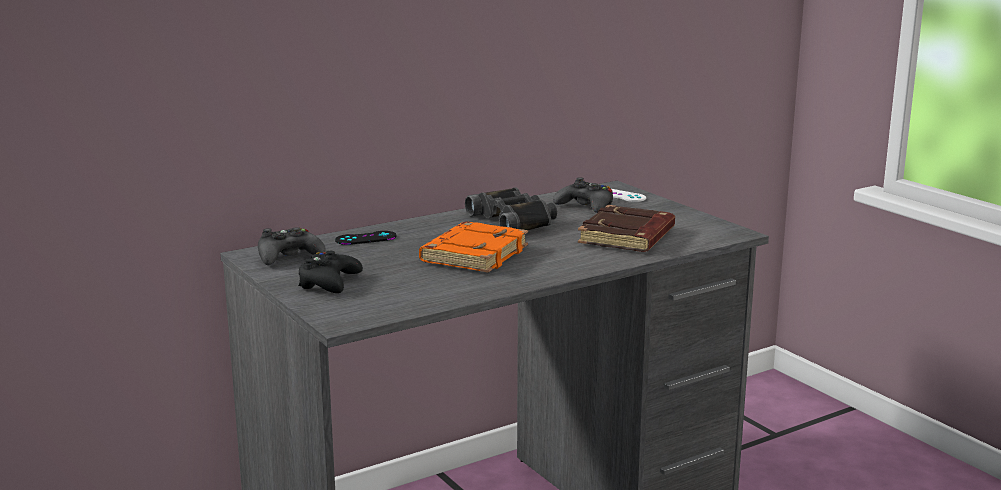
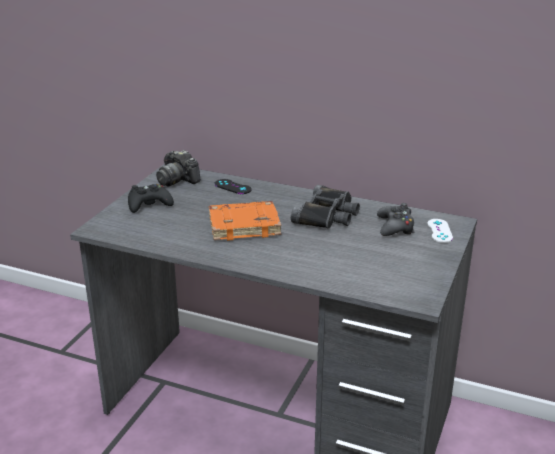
camera: 55 degrees right, 10 degrees up
black game controller [258,227,326,265] -> camera [156,150,201,187]
brown book [578,205,675,252] -> none

